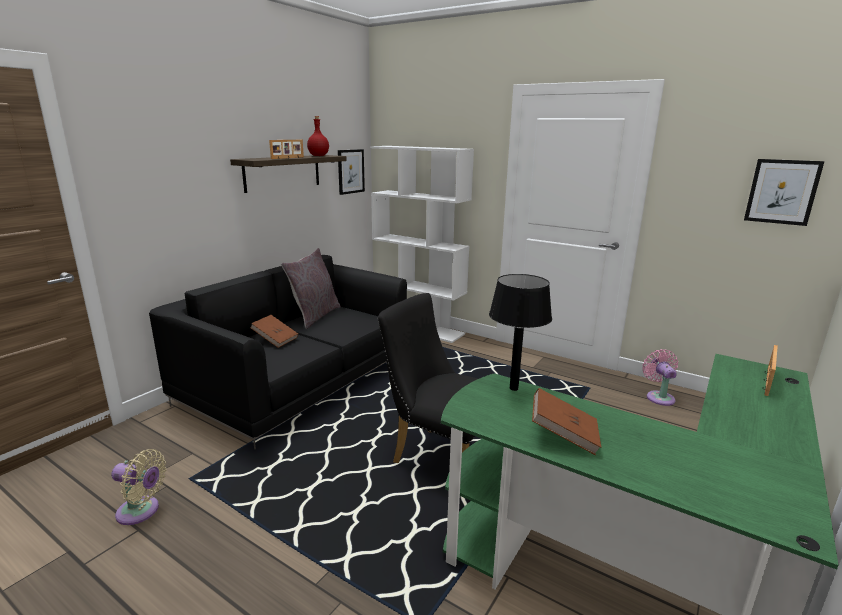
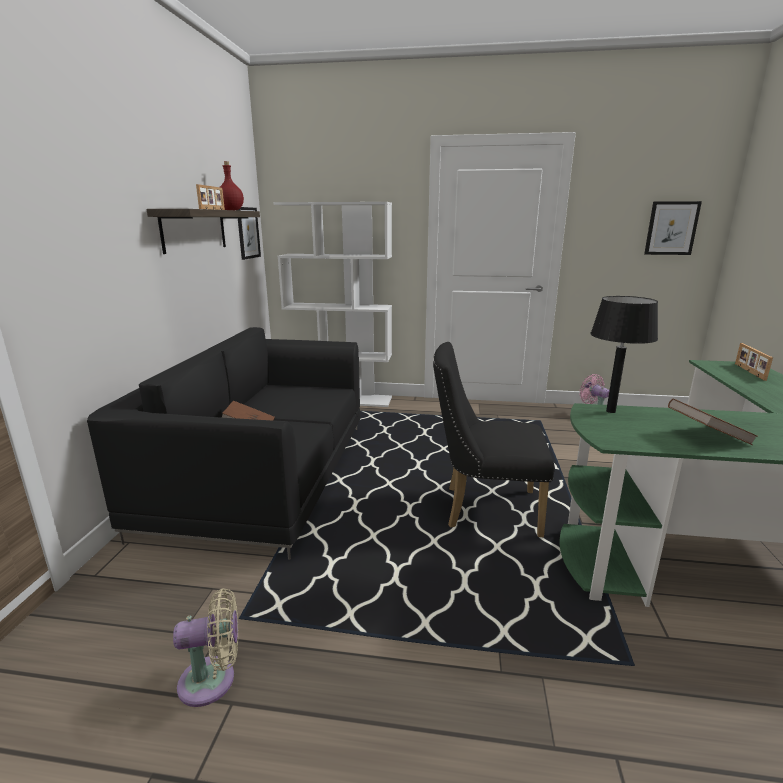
camera: 25 degrees left, 0 degrees up
grey pillow [281,248,341,329] -> none

